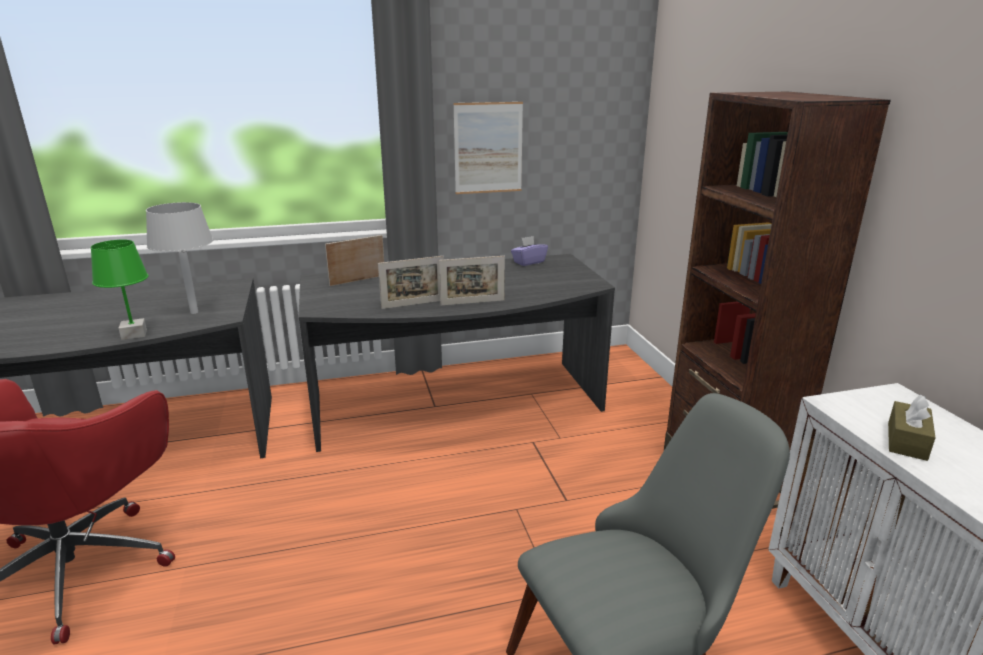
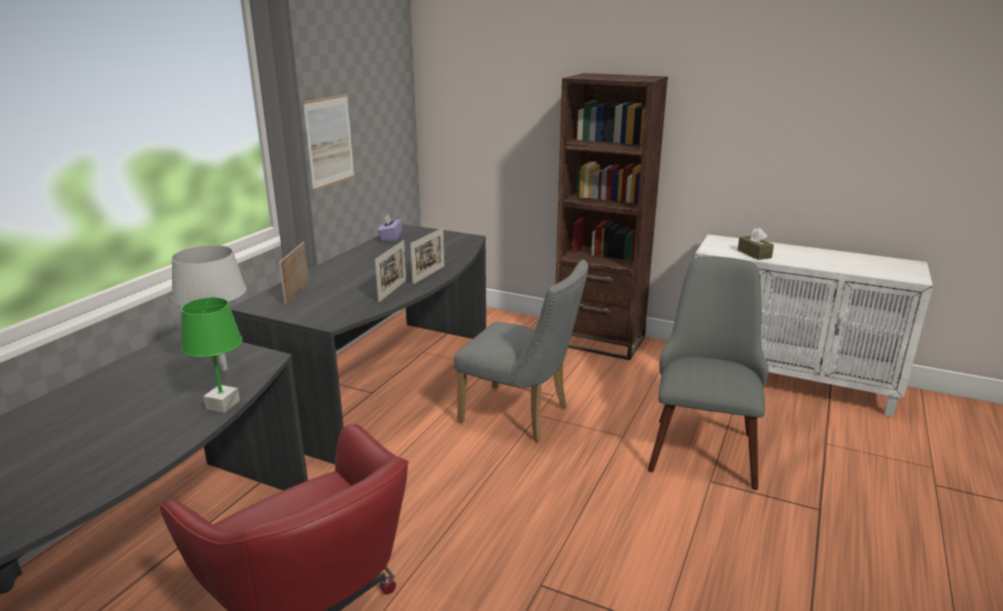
camera: 50 degrees left, 0 degrees up
none -> grey chair [454,260,589,442]

